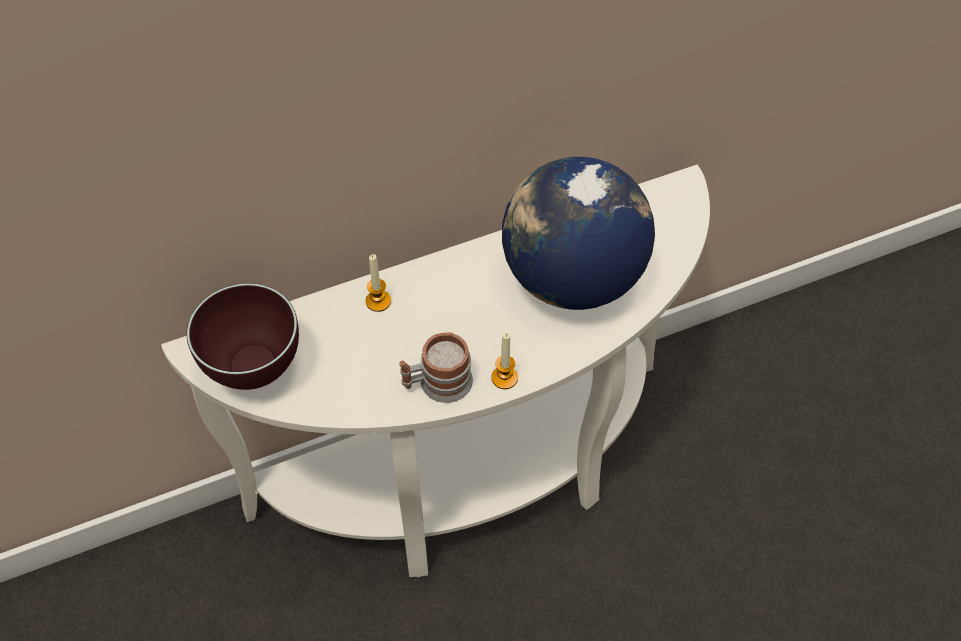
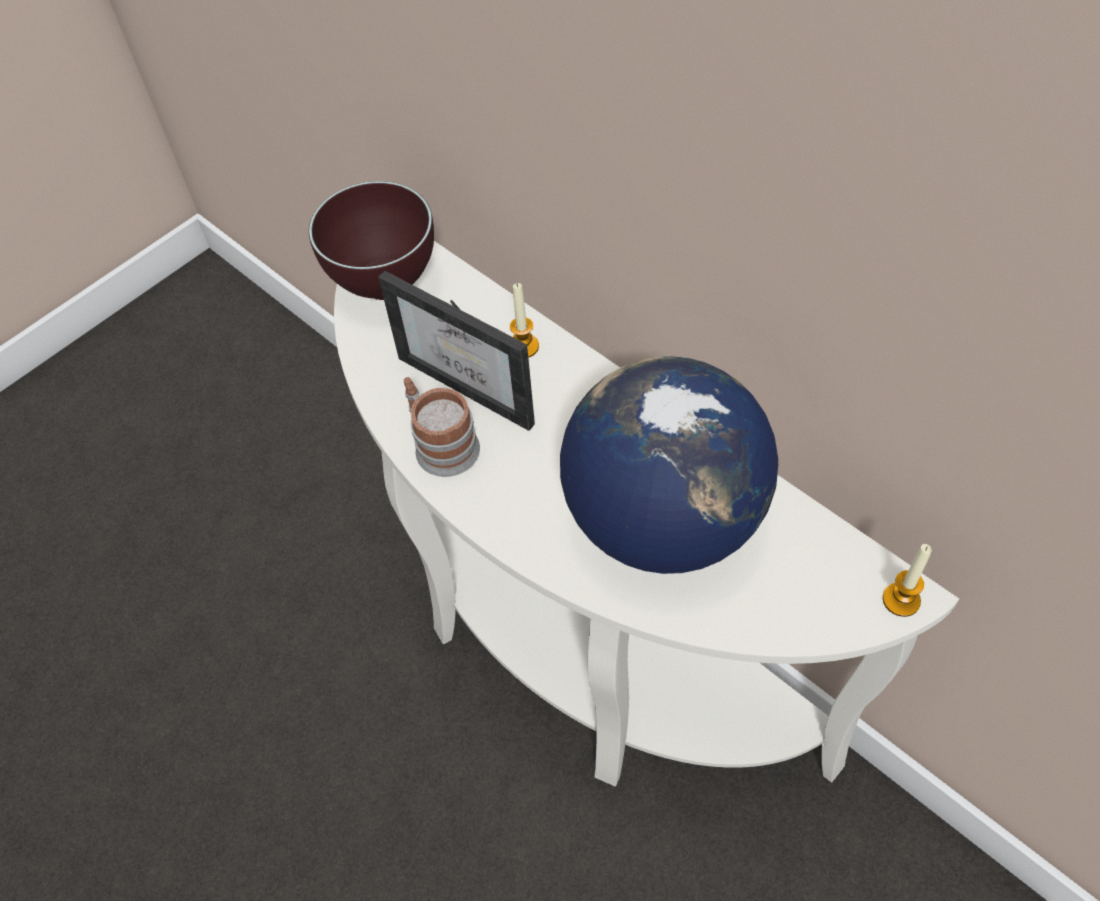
camera: 70 degrees right, 0 degrees up
candle [491,333,518,389] -> candle moved to [883,544,931,617]
none -> picture frame [378,271,535,431]

